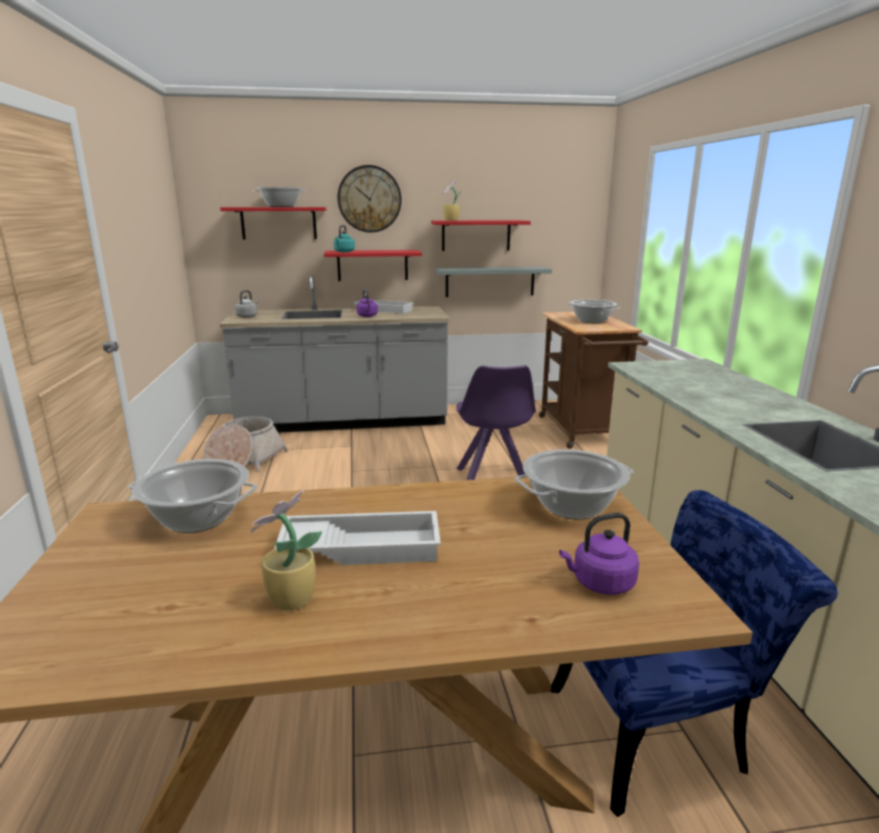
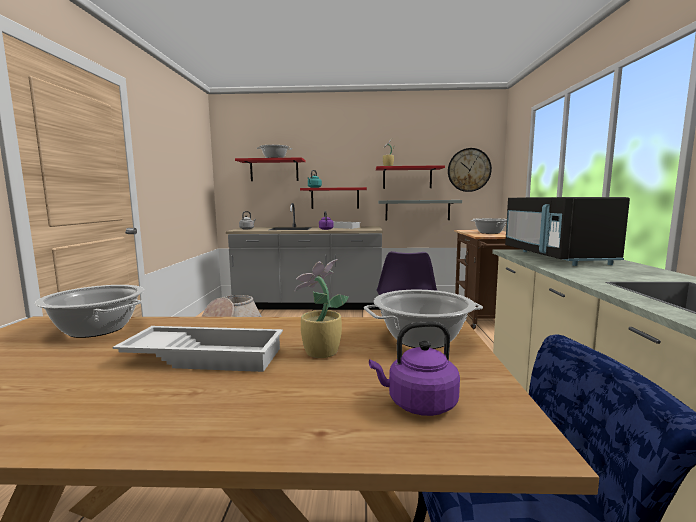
camera: 10 degrees right, 10 degrees down
potted plant [251,490,322,611] -> potted plant moved to [294,259,349,358]
wall clock [338,165,402,233] -> wall clock moved to [448,148,492,192]
none -> black microwave [505,197,630,266]

